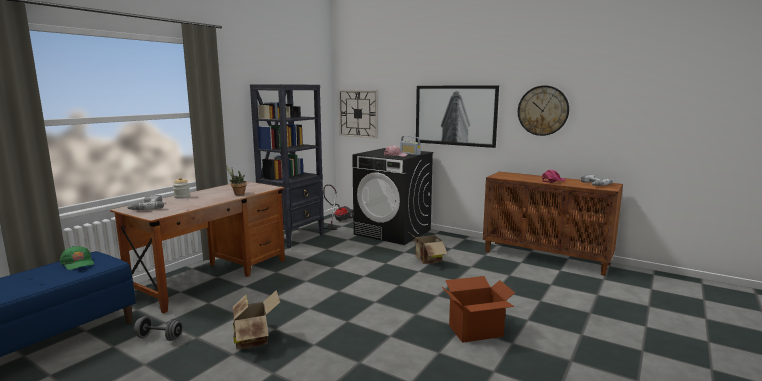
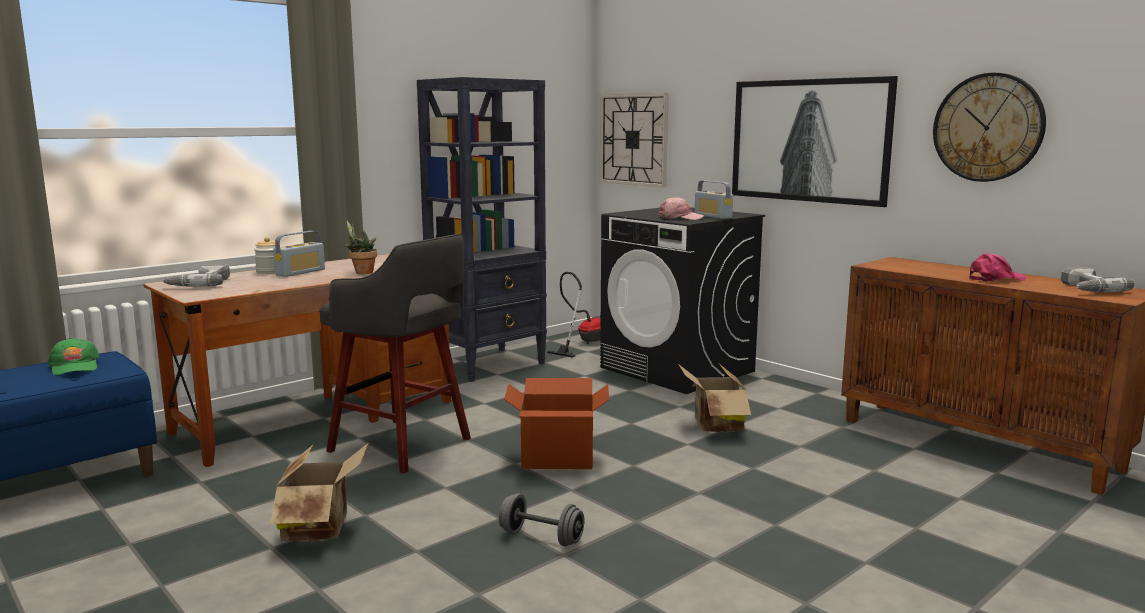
camera: 15 degrees right, 0 degrees up
grey dumbbell [134,316,183,341] -> grey dumbbell moved to [499,493,584,546]
cardboard box [442,276,515,343] -> cardboard box moved to [504,378,609,469]
none -> radio [273,231,325,277]
none -> grey stool [319,234,471,474]

